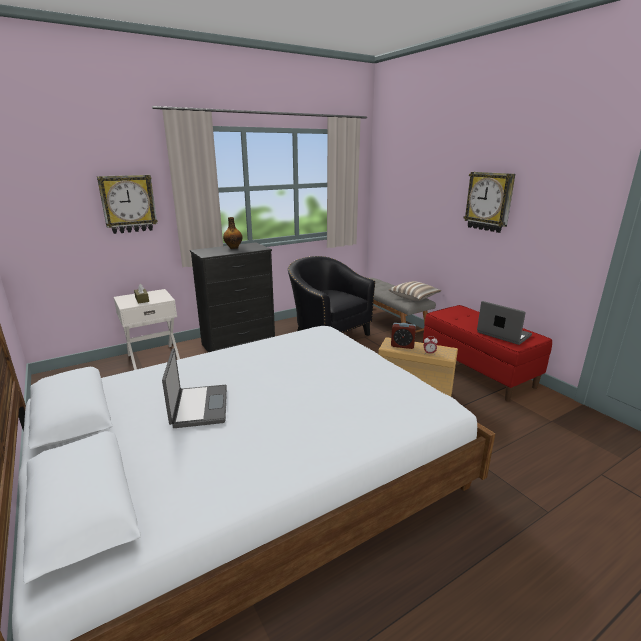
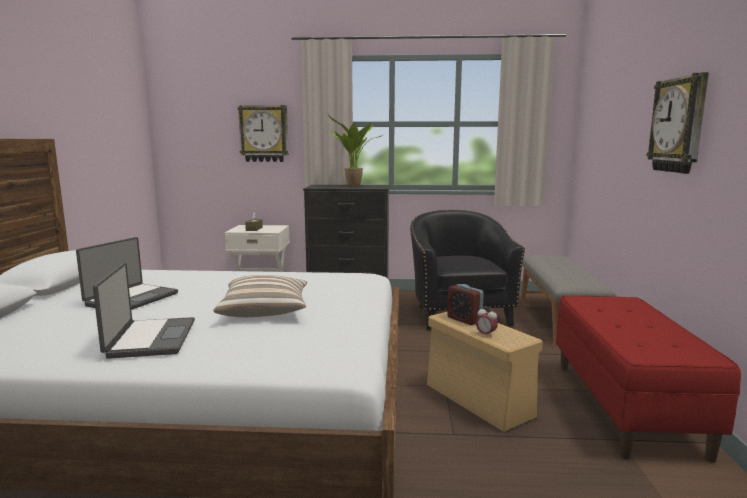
camera: 35 degrees right, 10 degrees down
bottle [223,217,243,249] -> potted plant [328,115,384,186]
pillow [388,281,441,301] -> pillow moved to [213,275,307,317]
laptop [477,301,532,345] -> laptop moved to [93,263,195,359]

